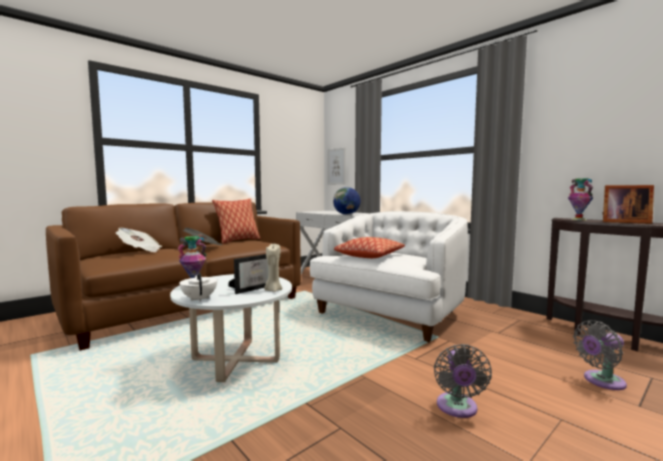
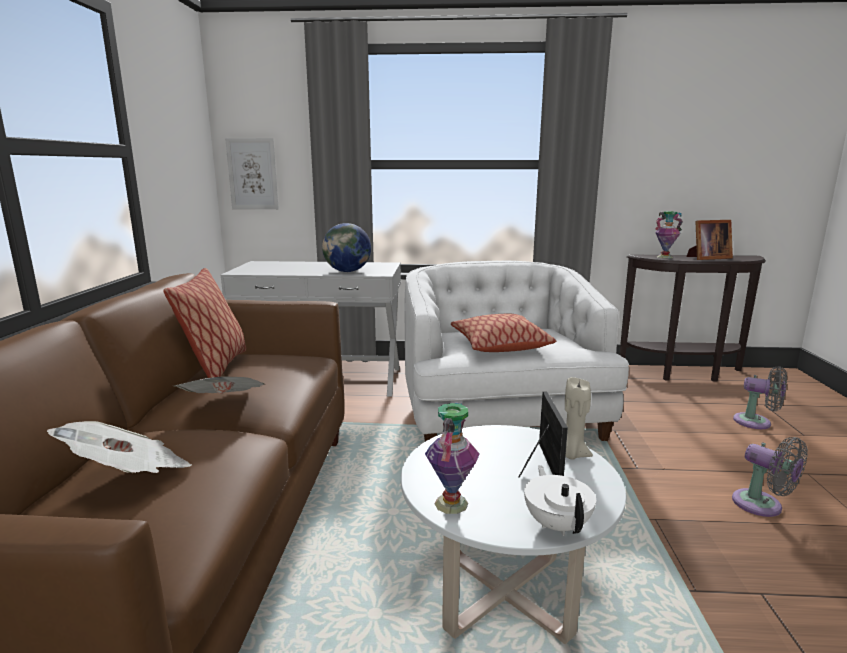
camera: 45 degrees left, 10 degrees up
white teapot [180,273,217,302] -> white teapot turned 60 degrees clockwise [524,465,596,536]
grey fan [573,320,627,390] -> grey fan turned 90 degrees counterclockwise [733,366,787,429]

